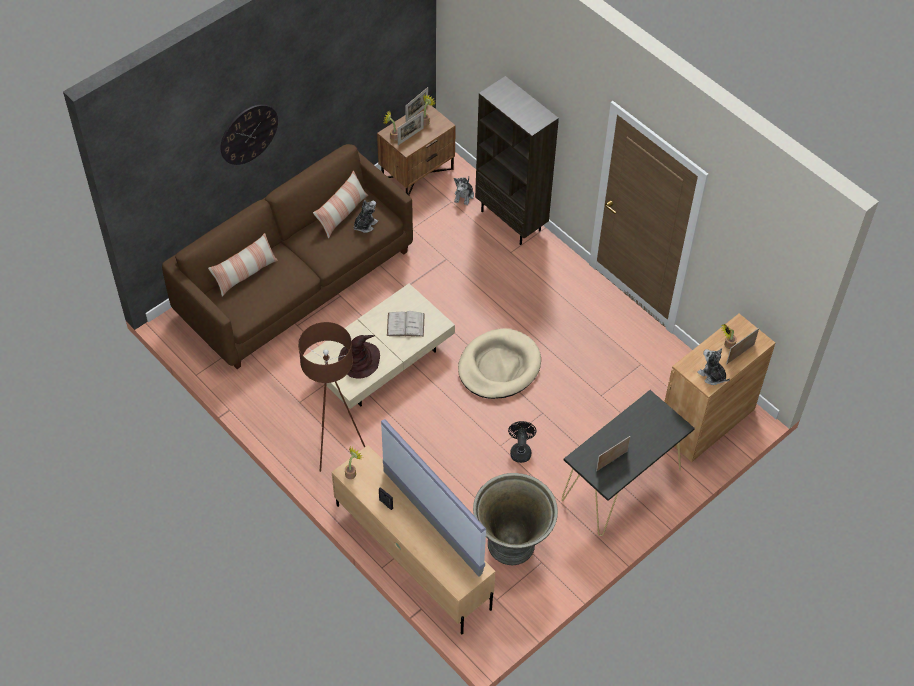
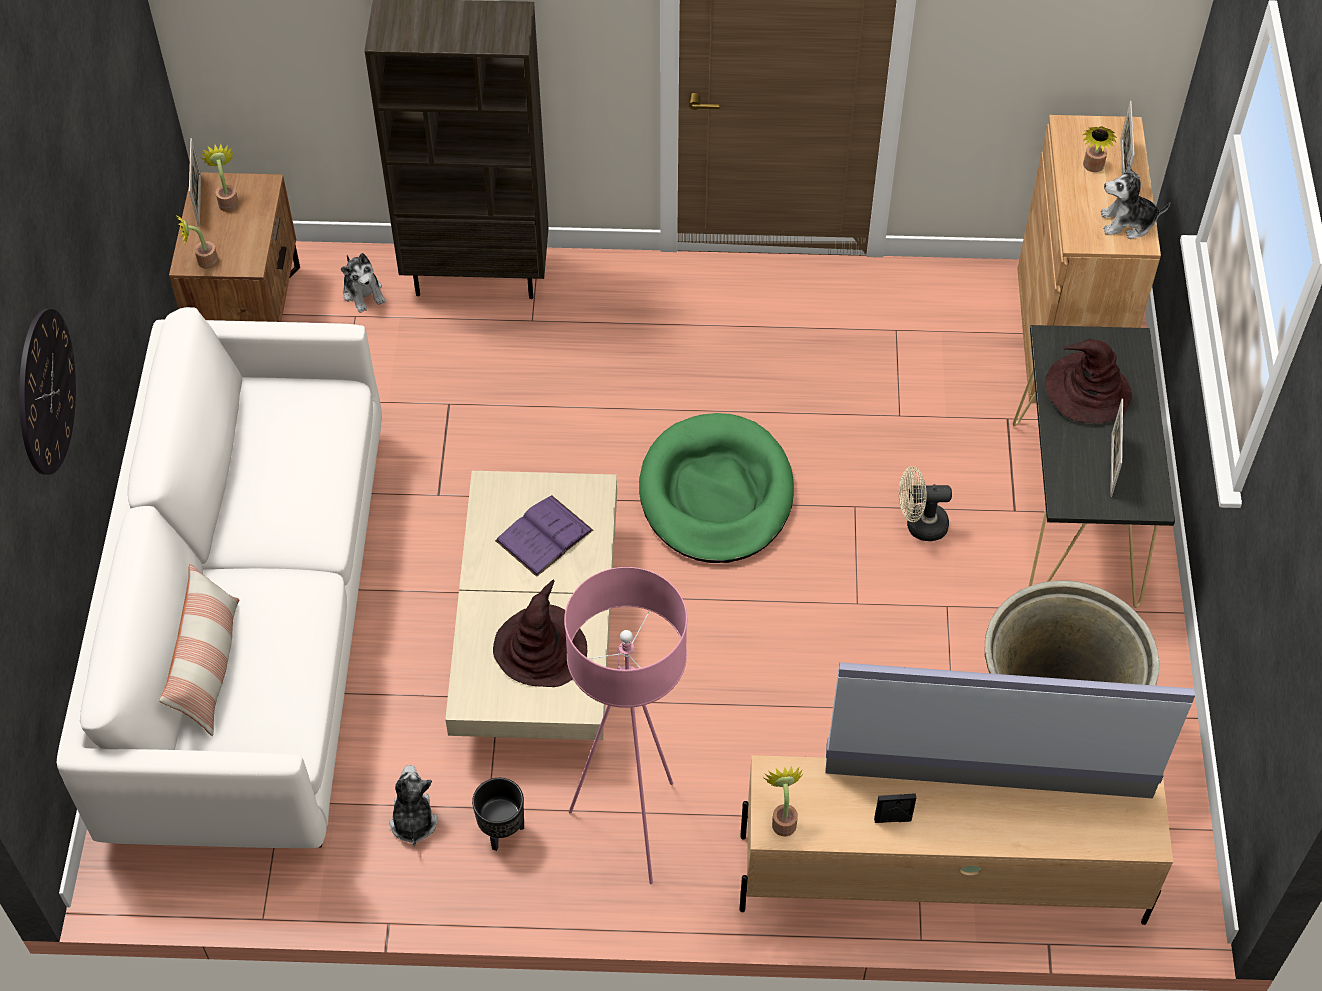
camera: 45 degrees left, 0 degrees up
brown sofa [162,144,413,369] -> white sofa [57,307,382,848]
brown floor lamp [298,322,365,472] -> pink floor lamp [564,567,687,884]
pillow [313,171,368,238] -> none
plush toy [353,200,378,233] -> plush toy moved to [390,765,438,846]
white book [387,311,425,337] -> purple book [495,495,593,577]
picture frame [397,111,424,145] -> none
beige dog bed [458,328,541,399] -> green dog bed [639,413,794,563]
black fan [508,421,537,463] -> none
none -> black planter [472,778,524,851]
none -> beige fan [899,466,952,541]
none -> brown hat [1045,339,1132,423]

